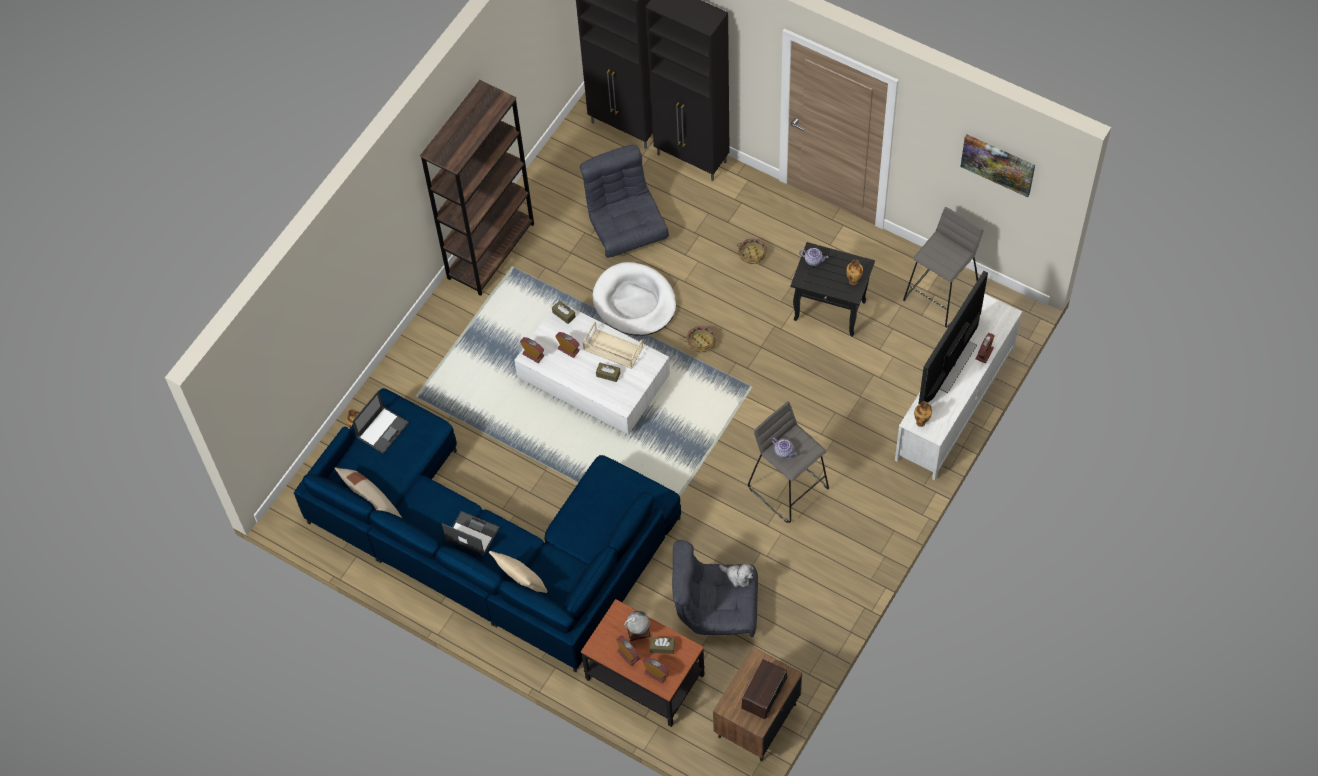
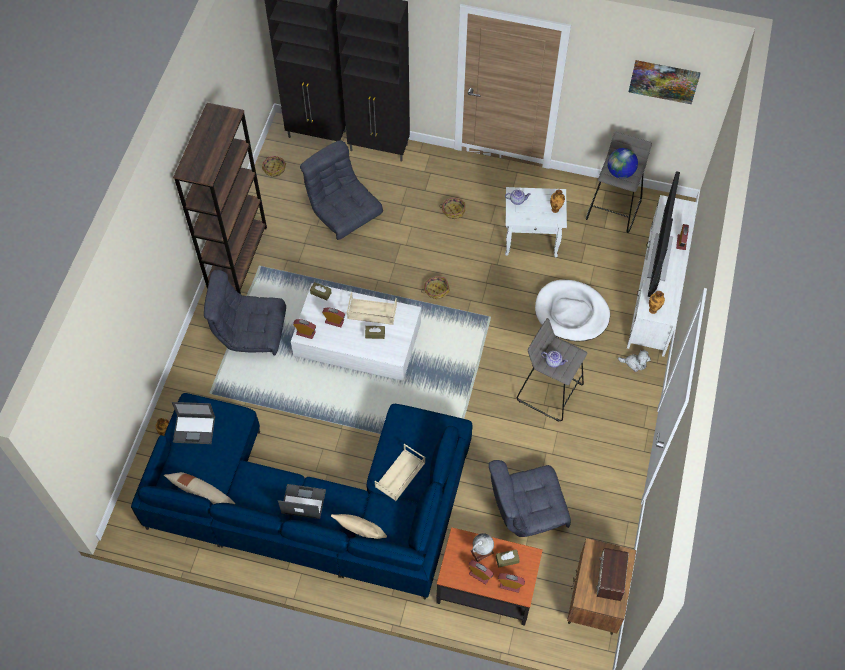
camera: 20 degrees left, 0 degrees up
laptop [352,390,409,454] -> laptop turned 75 degrees clockwise [172,402,215,444]
white dog bed [593,262,676,336] -> white dog bed moved to [535,280,610,342]
plush toy [719,563,754,587] -> plush toy moved to [618,350,651,372]
black side table [790,242,875,337] -> white side table [505,187,567,258]
none -> grey armchair [204,270,286,356]
none -> basket [262,156,286,177]
none -> beige tray [375,444,425,501]
none -> globe [607,148,638,179]

